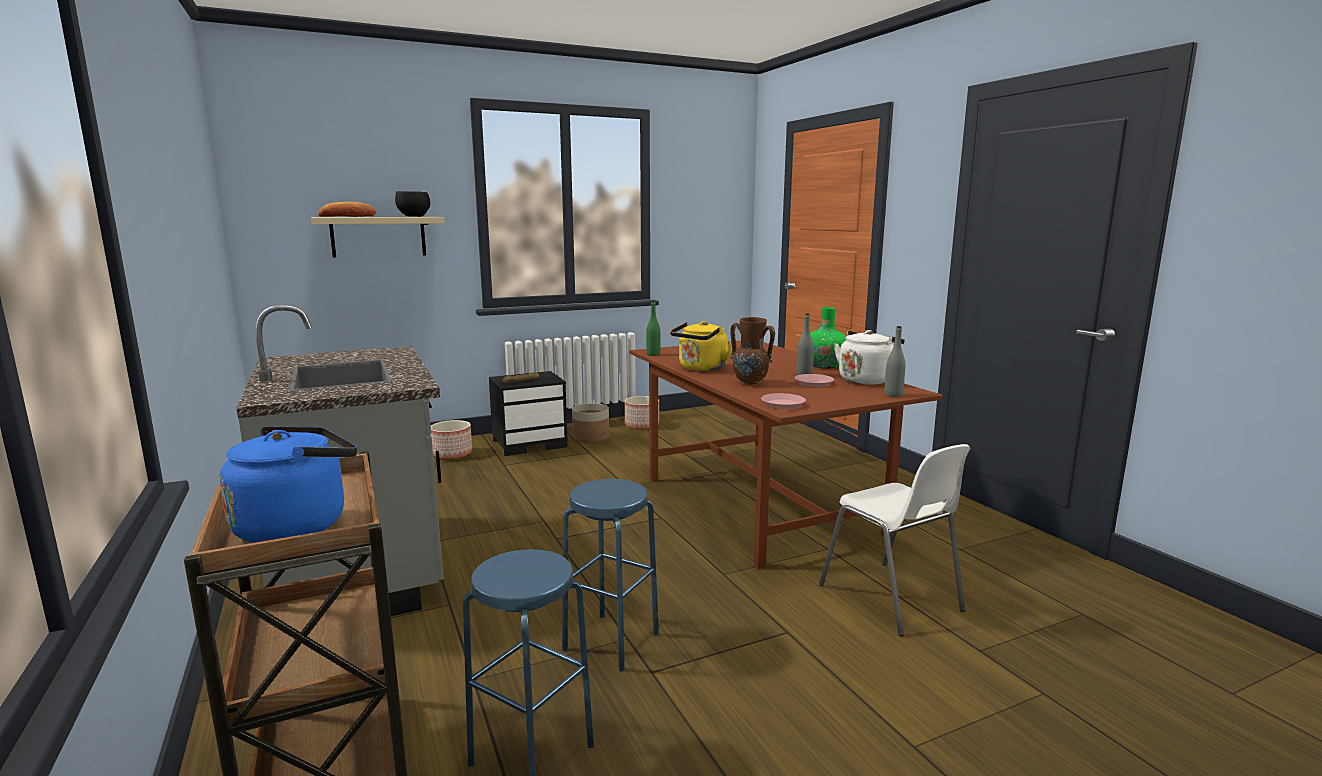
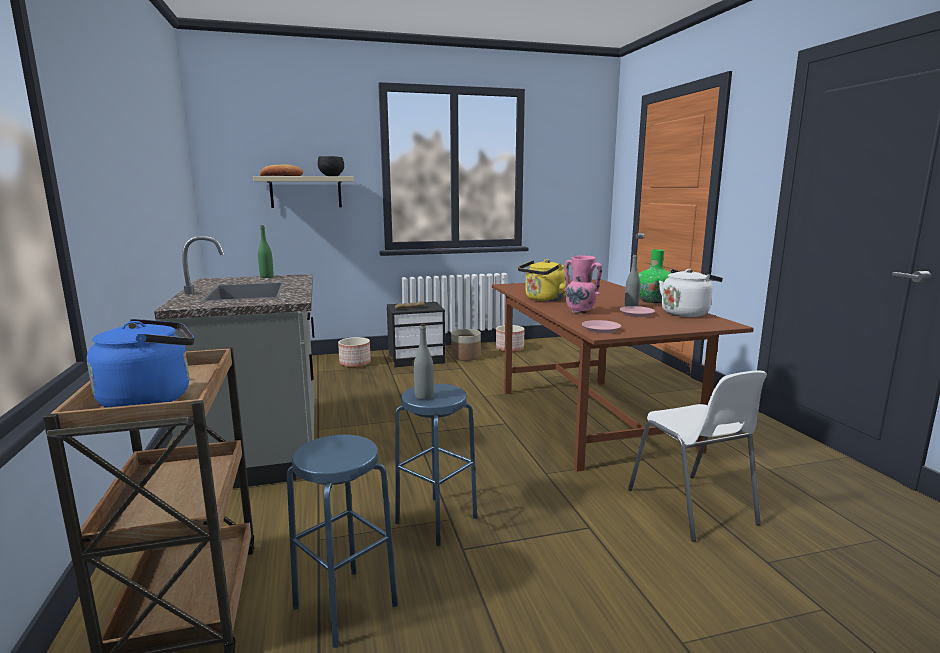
camera: 10 degrees right, 0 degrees up
green bottle [646,301,661,356] -> green bottle moved to [258,225,274,278]
brown vase [730,317,775,385] -> pink vase [564,255,602,314]
grey bottle [885,326,905,397] -> grey bottle moved to [414,324,434,400]

